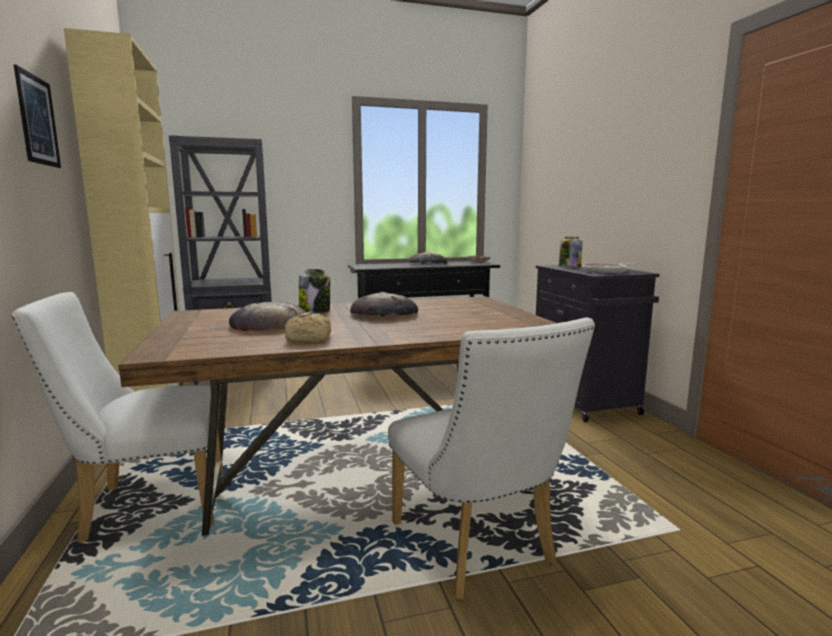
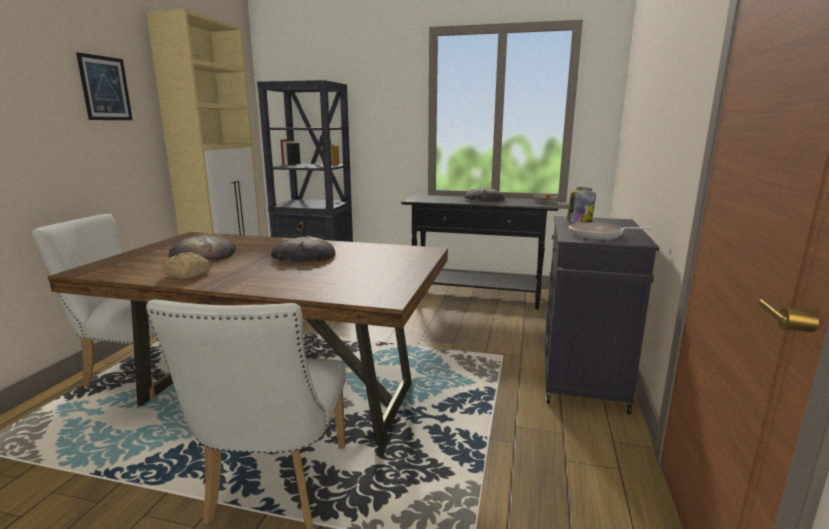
camera: 30 degrees right, 5 degrees up
jar [299,269,330,313] -> none

